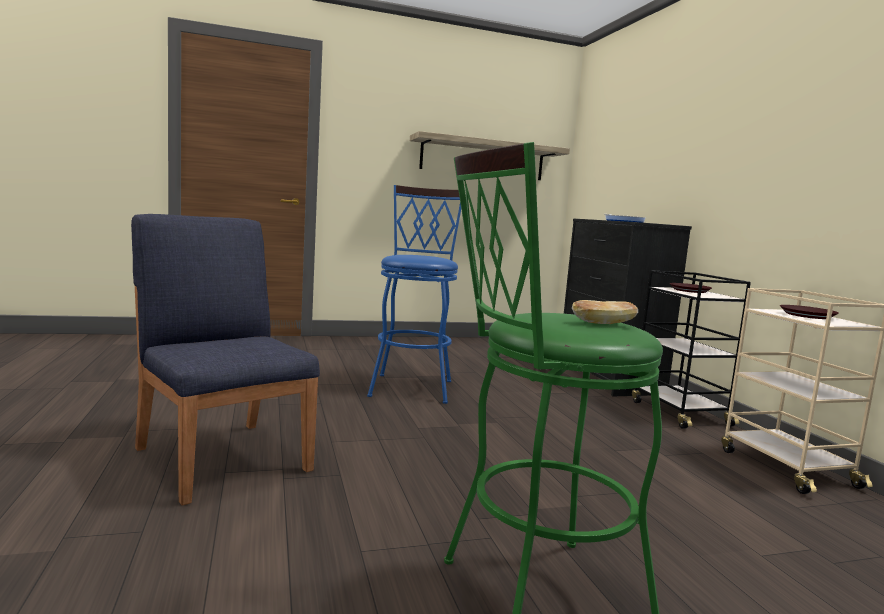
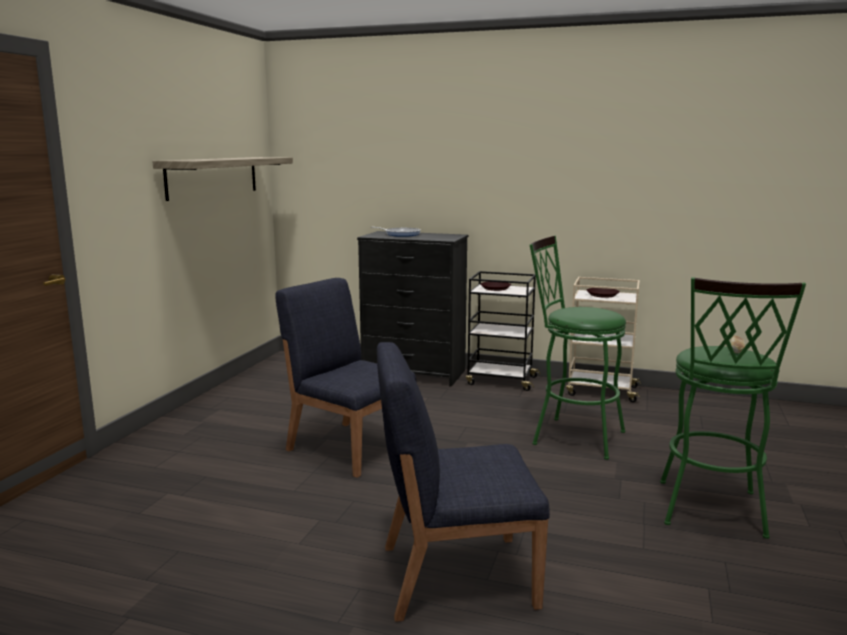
camera: 55 degrees left, 5 degrees up
blue stool [367,185,461,404] -> blue chair [275,278,417,478]
none -> green stool [530,236,626,460]

